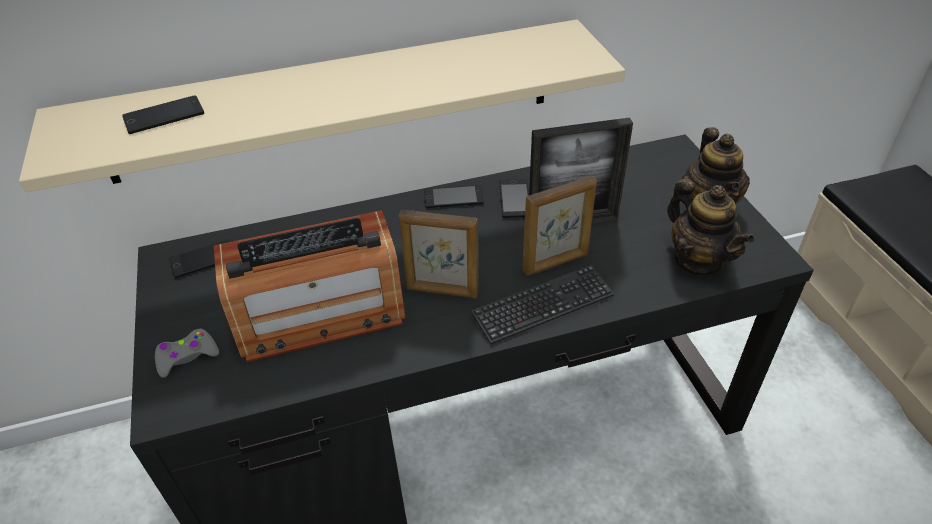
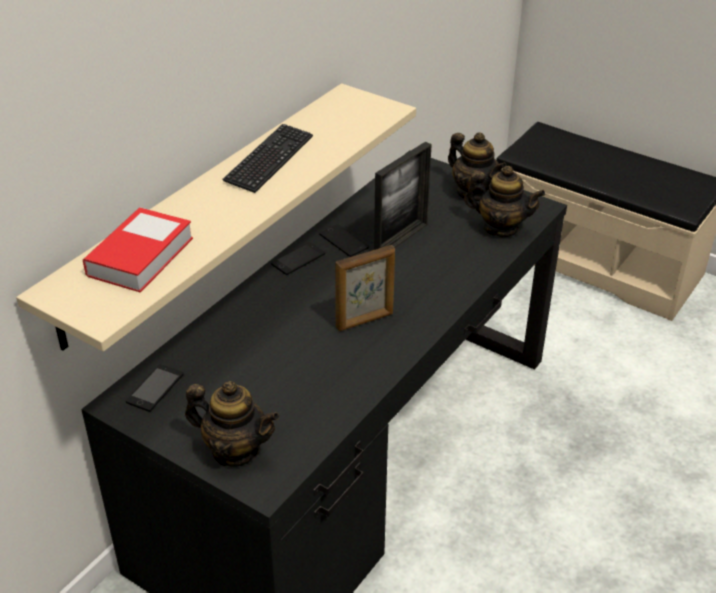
camera: 40 degrees left, 5 degrees down
phone [122,95,204,134] -> book [83,208,193,293]
grey game controller [155,328,219,378] -> teapot [185,381,280,467]
radio [214,210,405,362] -> none
keyboard [471,265,614,344] -> keyboard moved to [223,124,313,193]
picture frame [522,176,597,276] -> none

